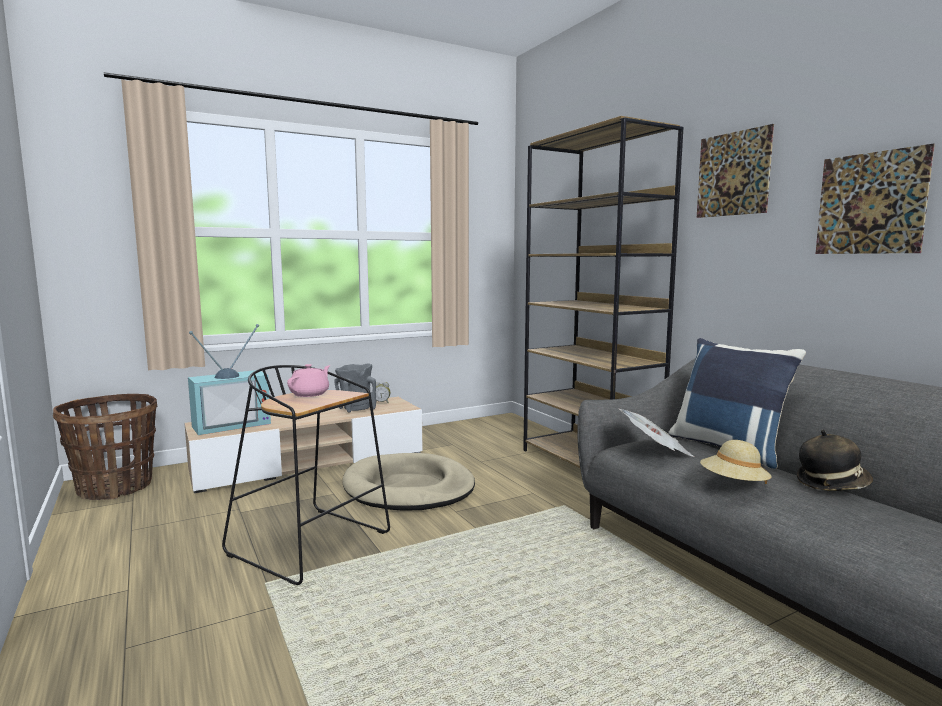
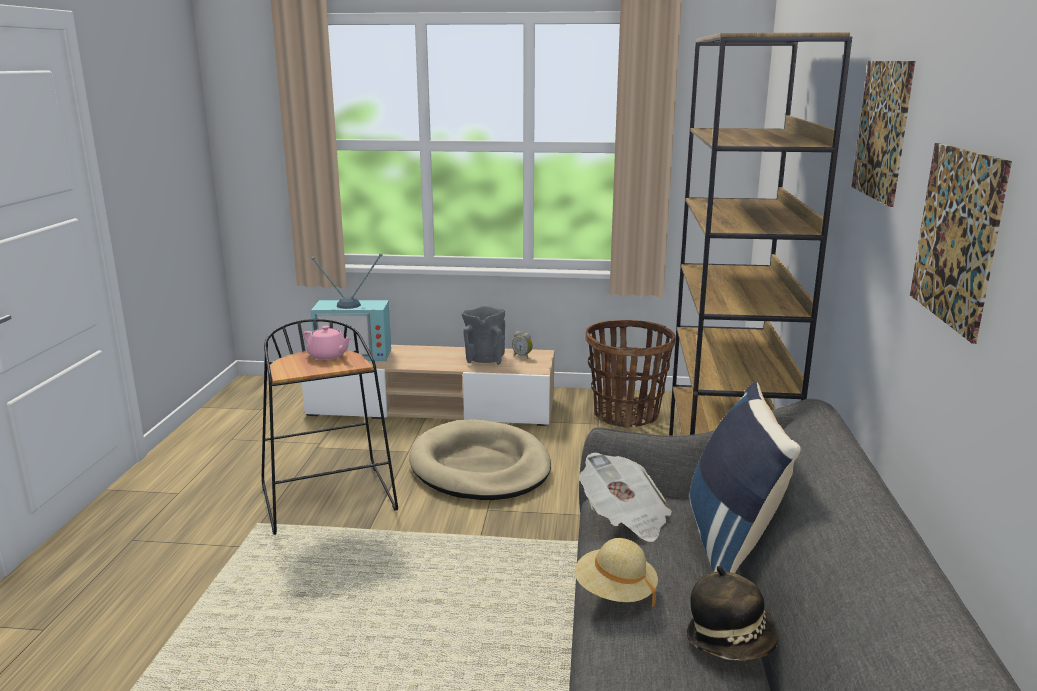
camera: 35 degrees right, 10 degrees up
basket [53,394,157,500] -> basket moved to [585,320,675,428]
pink teapot [287,364,330,397] -> pink teapot turned 60 degrees clockwise [303,326,352,360]

